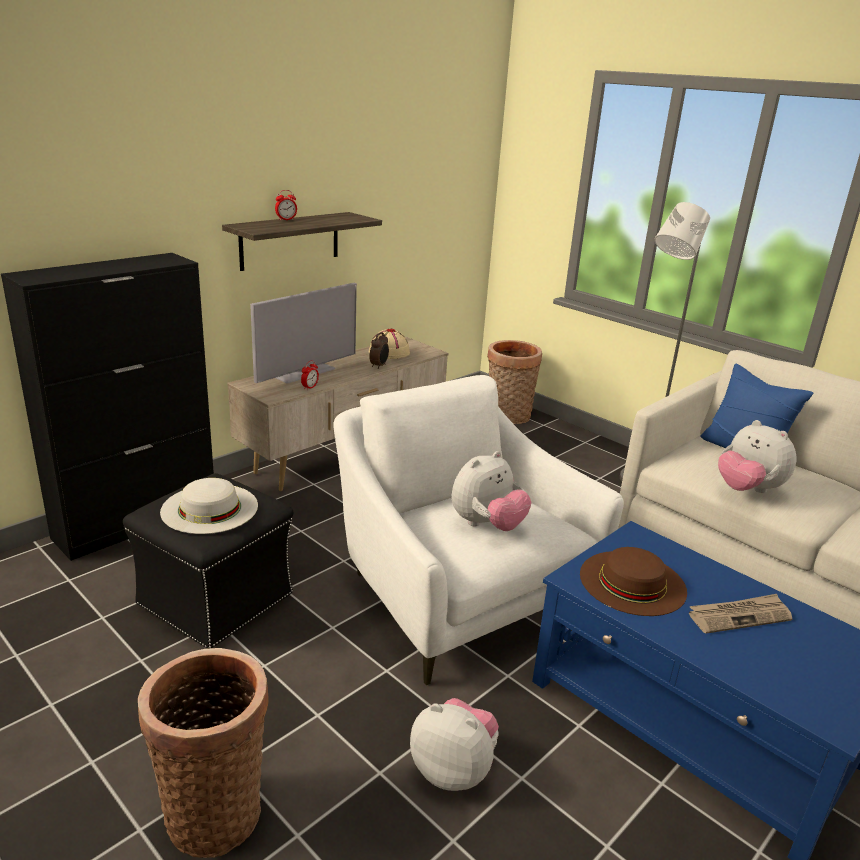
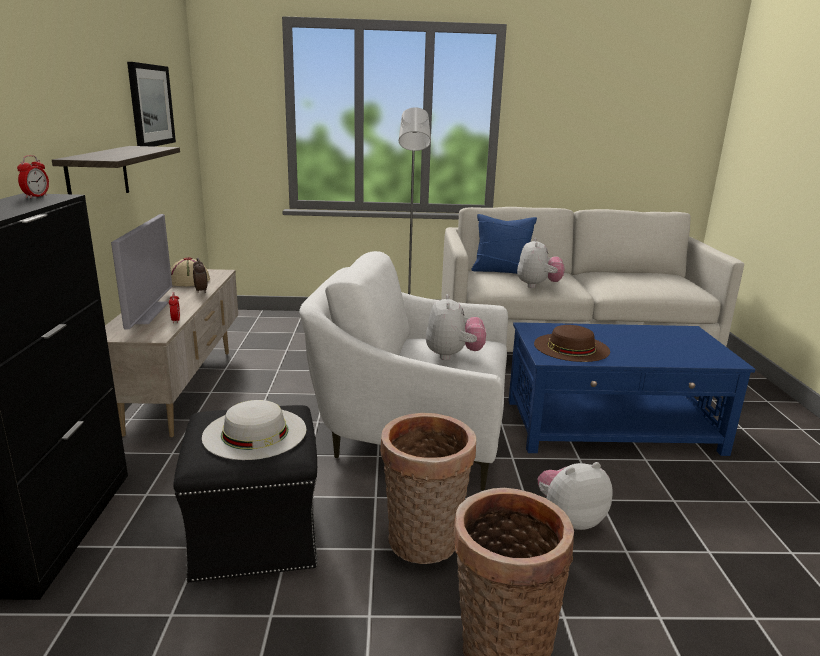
camera: 45 degrees left, 5 degrees down
alarm clock [275,190,297,221] -> alarm clock moved to [17,155,49,198]
basket [487,340,542,424] -> basket moved to [380,413,476,564]
newspaper [689,594,792,634] -> none
plush toy [718,420,796,493] -> plush toy turned 90 degrees counterclockwise [517,238,565,288]
none -> picture [127,62,176,147]

